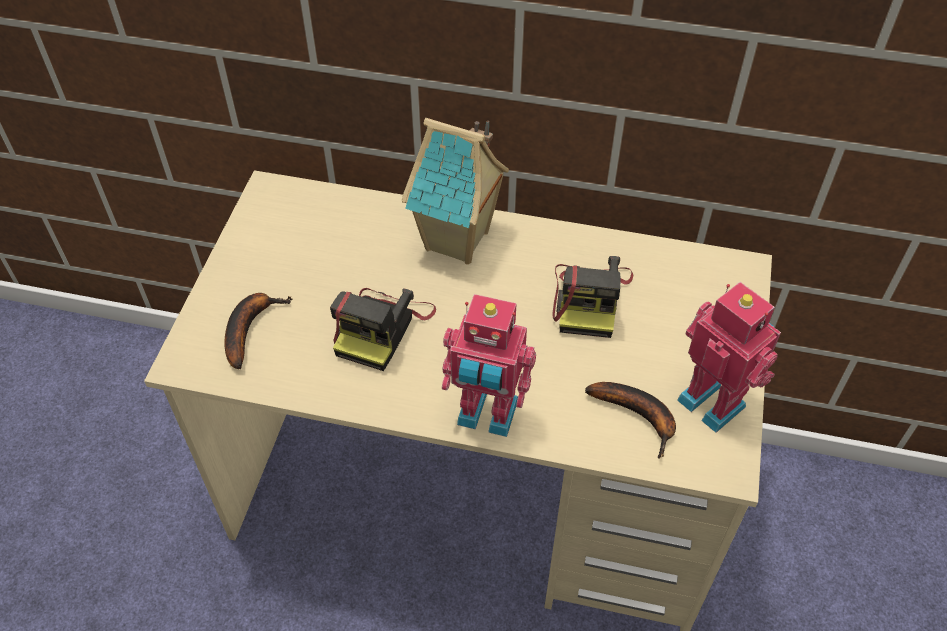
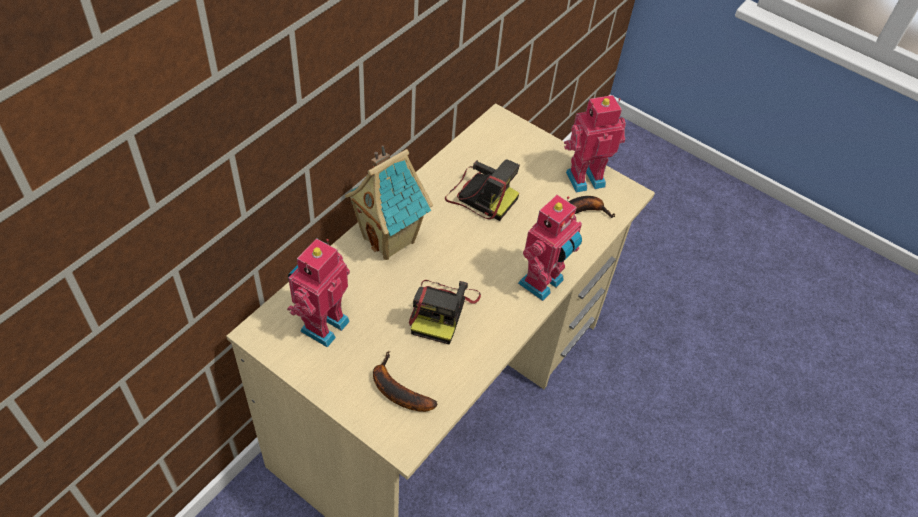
camera: 70 degrees left, 0 degrees up
camera [330,288,436,371] -> camera turned 60 degrees clockwise [409,280,481,345]
none -> toy robot [287,238,350,348]

